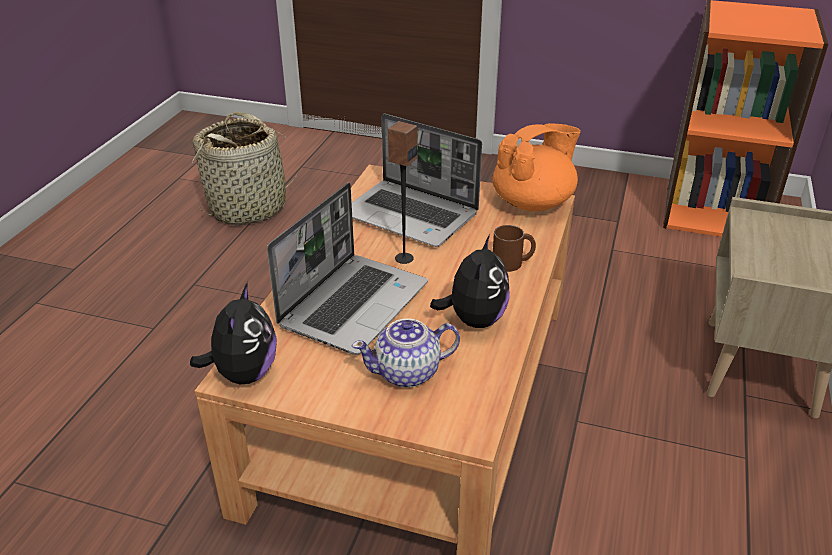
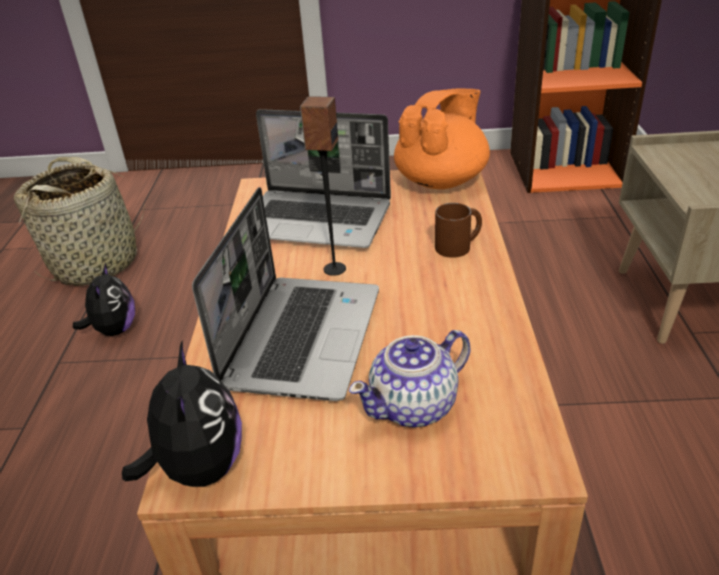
camera: 15 degrees left, 0 degrees up
plush toy [430,235,510,328] -> plush toy moved to [73,263,135,336]

